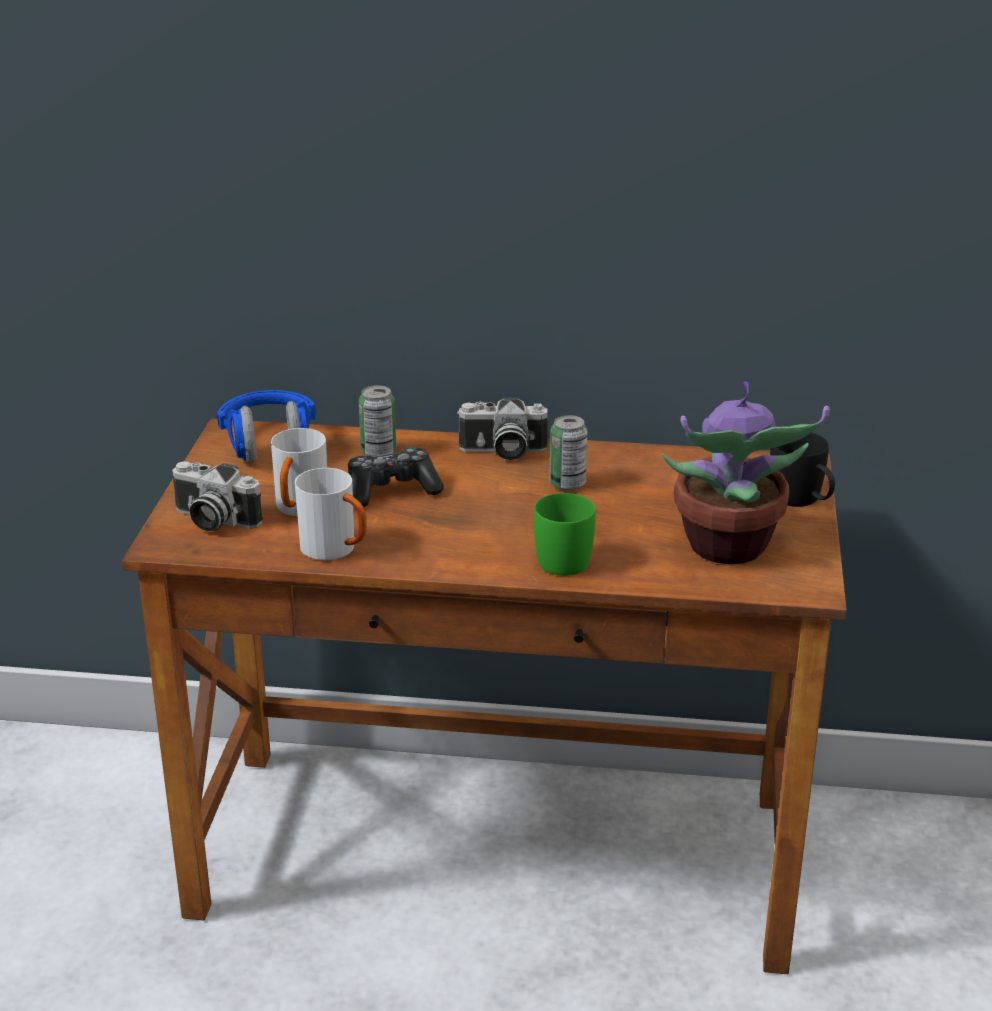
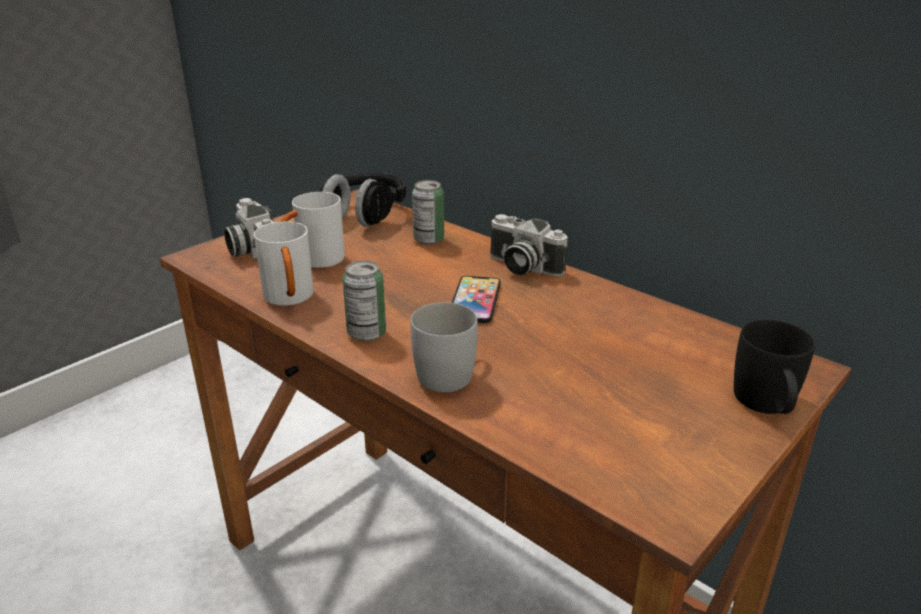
camera: 35 degrees right, 0 degrees up
blue headphones [217,390,316,463] -> black headphones [318,173,406,227]
game controller [348,447,444,507] -> none
green mug [534,493,596,576] -> white mug [411,302,478,392]
can [549,415,588,491] -> can moved to [343,261,386,341]
potted plant [662,381,830,564] -> none
none -> phone [452,276,501,323]

